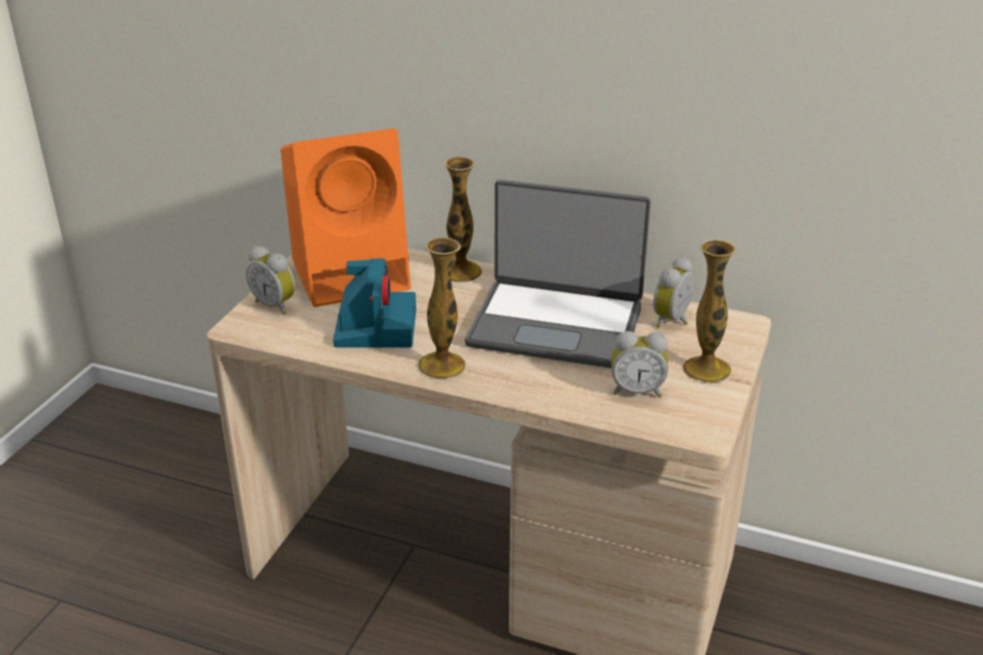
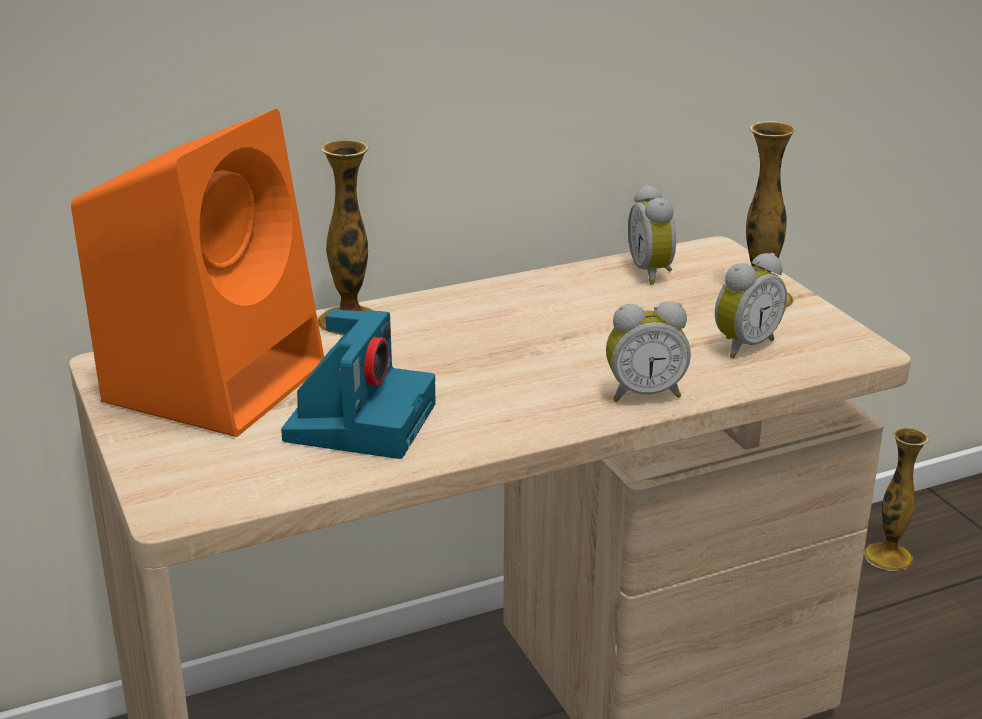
camera: 45 degrees left, 5 degrees down
alarm clock [246,246,295,315] -> alarm clock moved to [606,301,691,402]
camera [333,259,416,347] -> camera turned 60 degrees clockwise [281,310,436,459]
vase [417,238,466,378] -> vase moved to [864,428,929,571]
laptop [465,180,651,368] -> none

